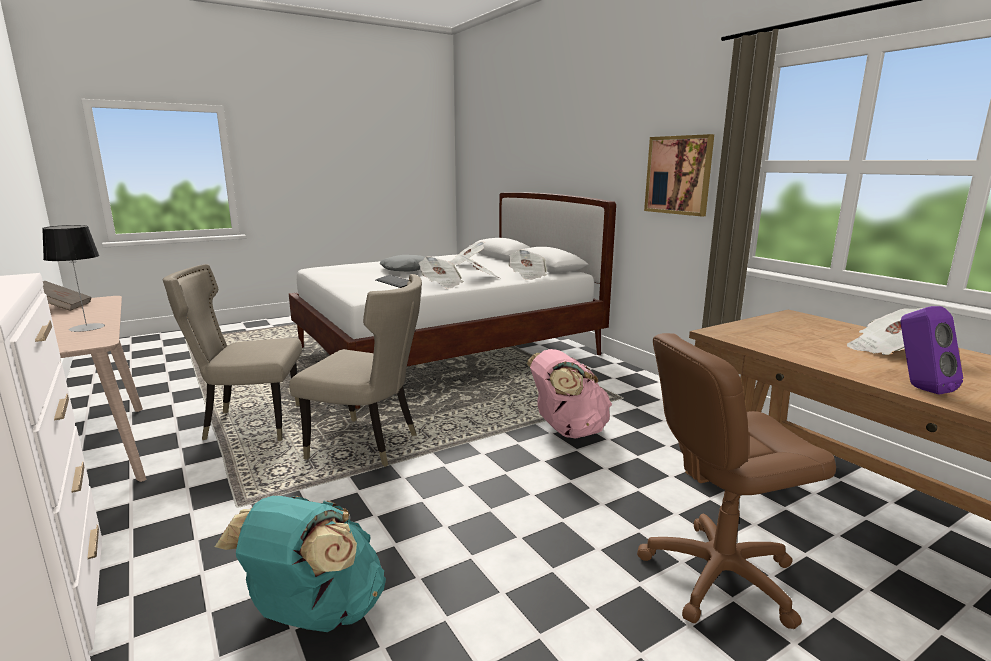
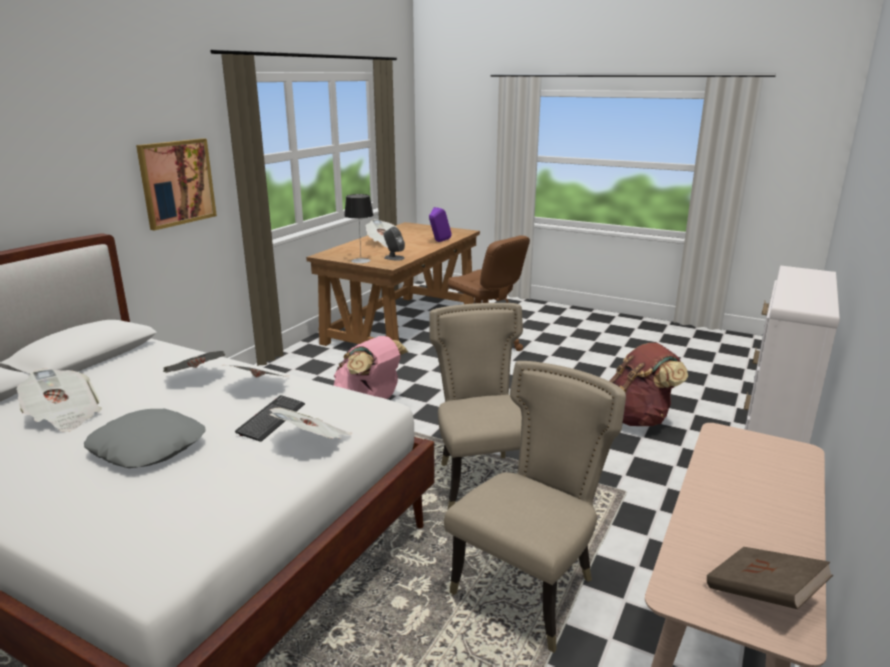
camera: 120 degrees left, 5 degrees up
table lamp [42,225,105,332] -> table lamp moved to [344,194,373,263]
beige chair [163,264,302,441] -> beige chair turned 105 degrees counterclockwise [444,361,626,653]
turquoise backpack [215,496,386,632] -> brown backpack [609,343,688,426]
newspaper [508,250,547,280] -> newspaper moved to [269,408,353,439]
none -> grey speaker [383,226,405,261]

